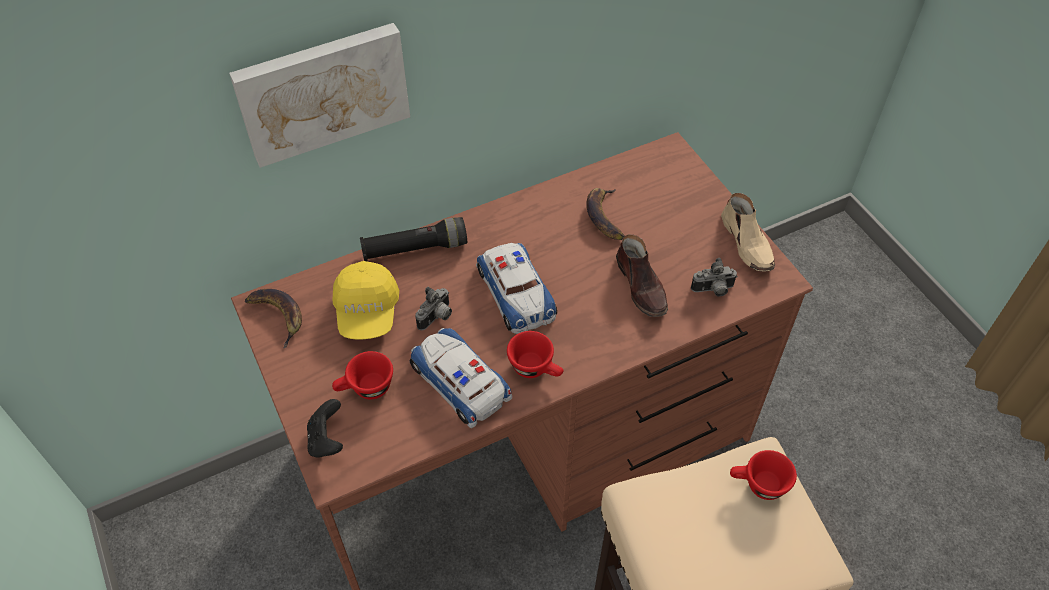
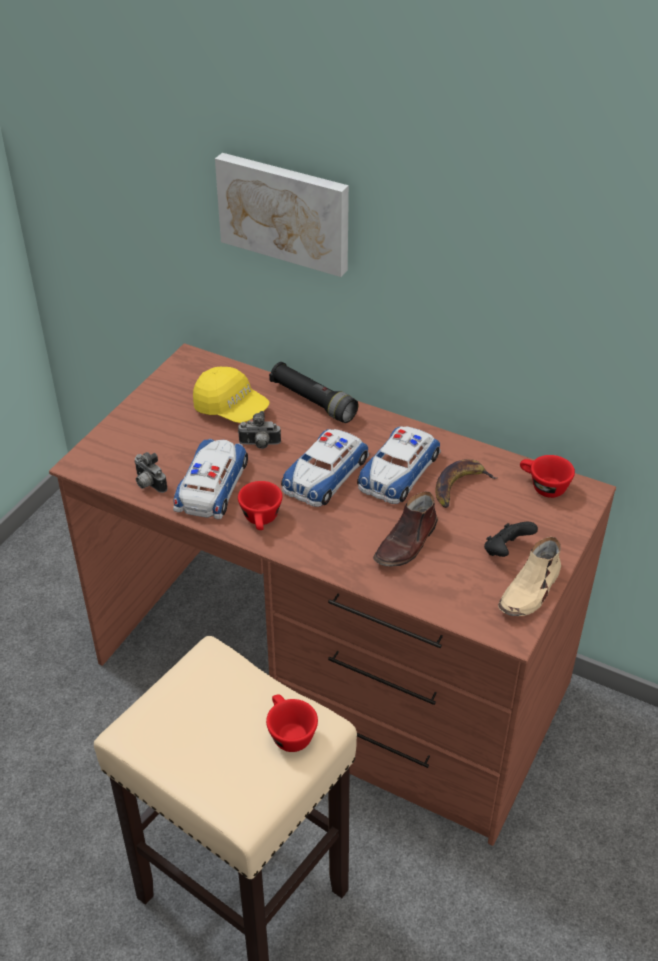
camera: 55 degrees right, 10 degrees down
banana [245,289,302,348] -> none
black game controller [307,399,343,457] -> black game controller moved to [484,522,538,557]
red cup [332,351,393,399] -> red cup moved to [520,455,575,498]
yellow cap [333,261,399,340] -> yellow cap turned 105 degrees counterclockwise [193,367,270,423]
camera [691,258,737,297] -> camera moved to [134,452,168,493]
none -> toy car [357,426,441,504]

